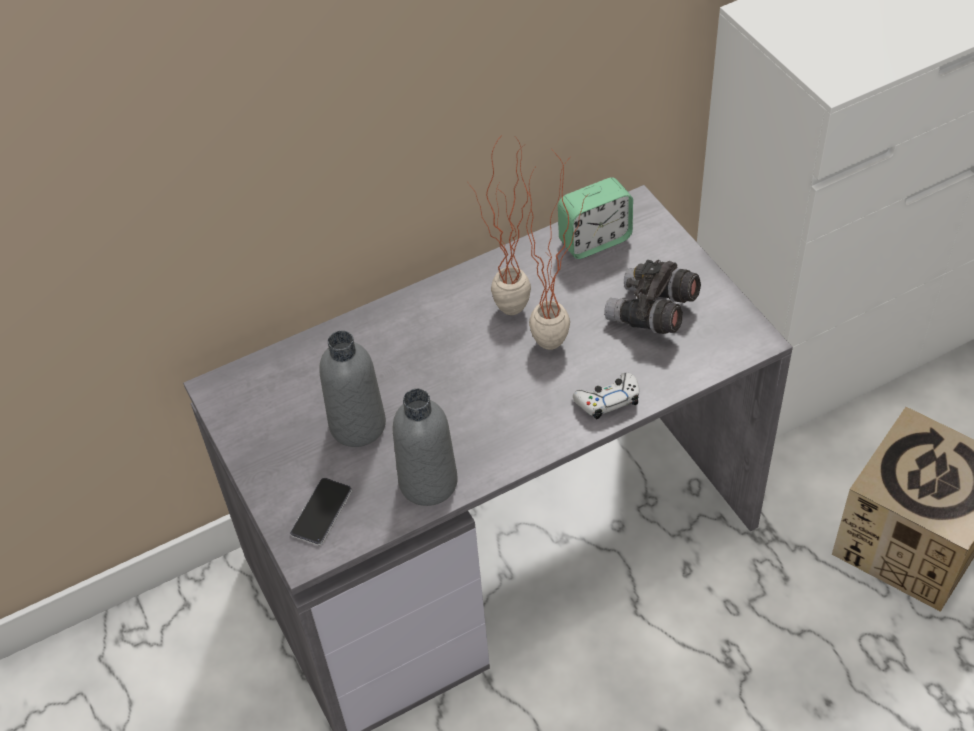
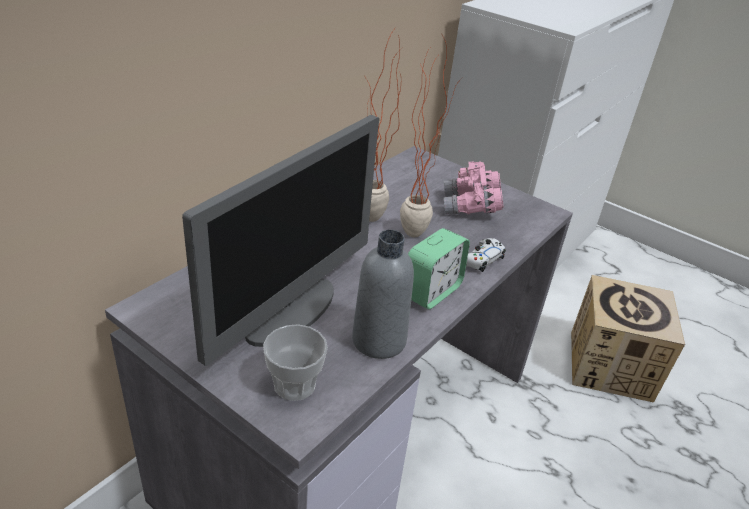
camera: 30 degrees left, 15 degrees down
phone [290,478,352,545] -> cup [263,324,328,401]
grey bottle [319,331,386,447] -> monitor [182,115,379,366]
alarm clock [558,177,633,259] -> alarm clock moved to [408,228,470,309]
grey binoculars [604,259,701,334] -> pink binoculars [444,161,504,214]

